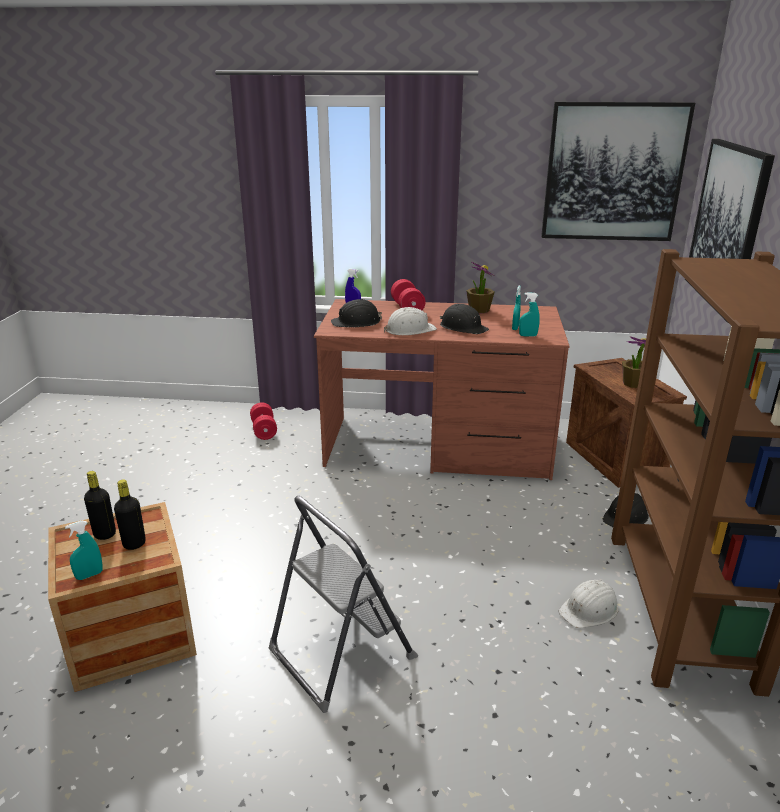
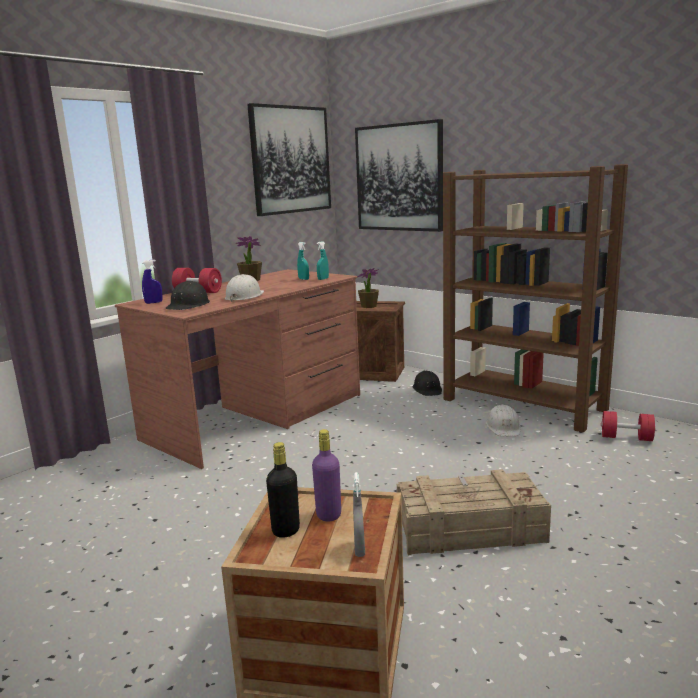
camera: 55 degrees left, 10 degrees down
turquoise spray bottle [65,521,103,580] -> grey spray bottle [353,472,365,557]
black bottle [114,479,146,550] -> purple bottle [312,429,341,522]
red dumbbell [250,403,277,440] -> red dumbbell moved to [601,411,656,441]
grey step ladder [269,496,418,713] -> crate [397,469,551,555]
black hard hat [440,304,489,334] -> none

